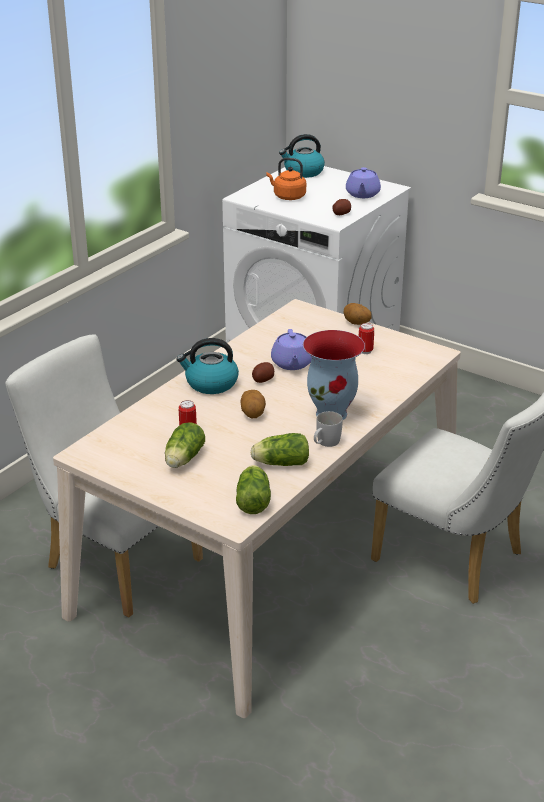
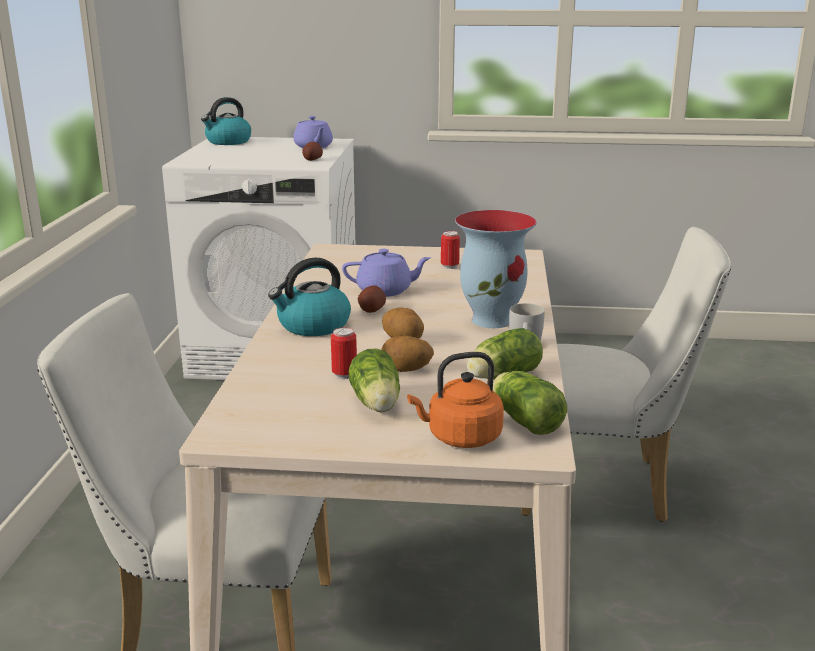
camera: 30 degrees left, 10 degrees down
orange kettle [266,158,306,200] -> orange kettle moved to [407,352,504,448]
purple teapot [271,329,312,370] -> purple teapot turned 60 degrees counterclockwise [342,249,431,297]
potato [344,303,372,325] -> potato moved to [381,336,434,372]

